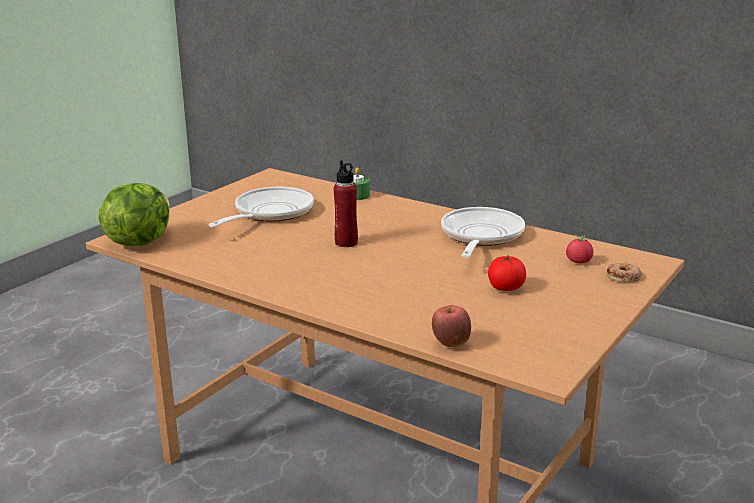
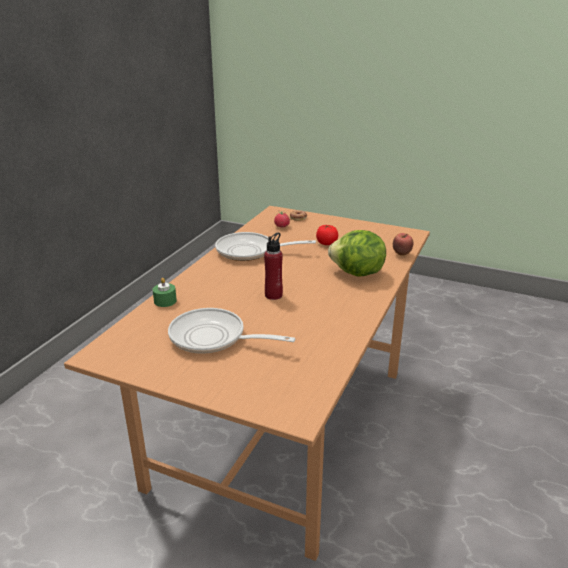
camera: 100 degrees left, 5 degrees up
lettuce [98,183,170,246] -> lettuce moved to [328,230,386,277]

